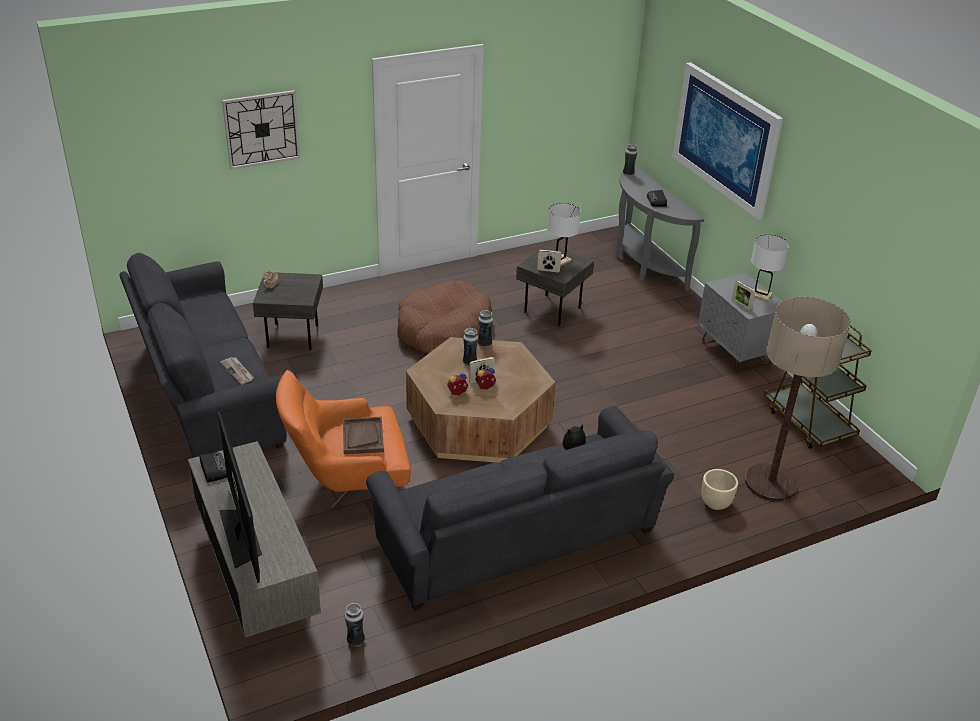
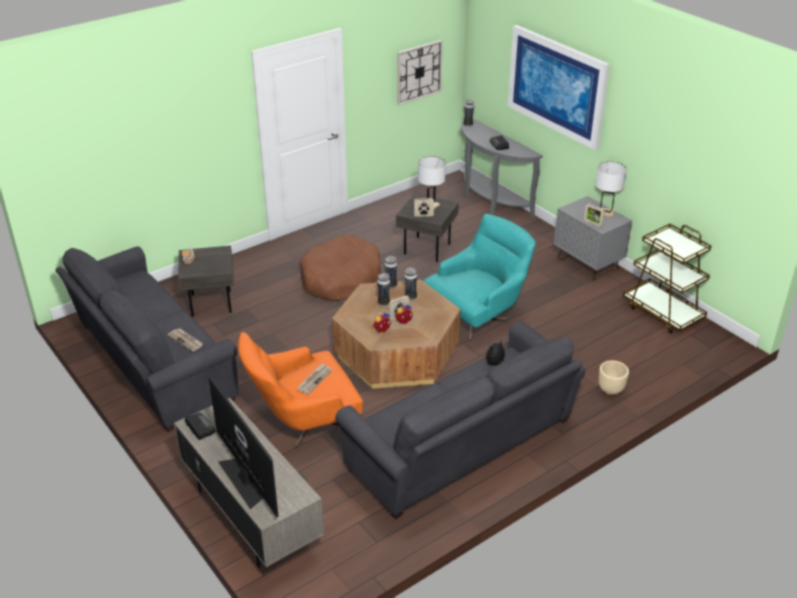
camera: 10 degrees left, 0 degrees up
wall clock [222,90,300,170] -> wall clock moved to [397,40,443,105]
brown tray [343,417,384,454] -> newspaper [298,363,332,394]
vase [345,603,365,647] -> vase moved to [404,268,417,301]
floor lamp [745,297,850,501] -> none
none -> turquoise armchair [424,214,536,341]

